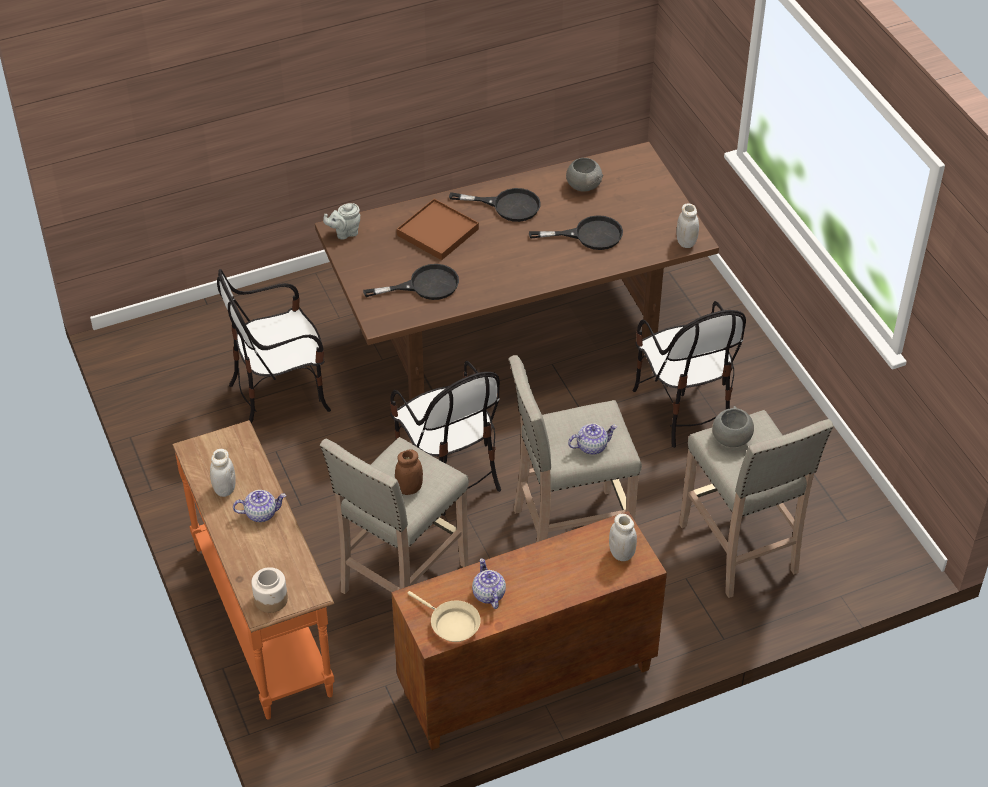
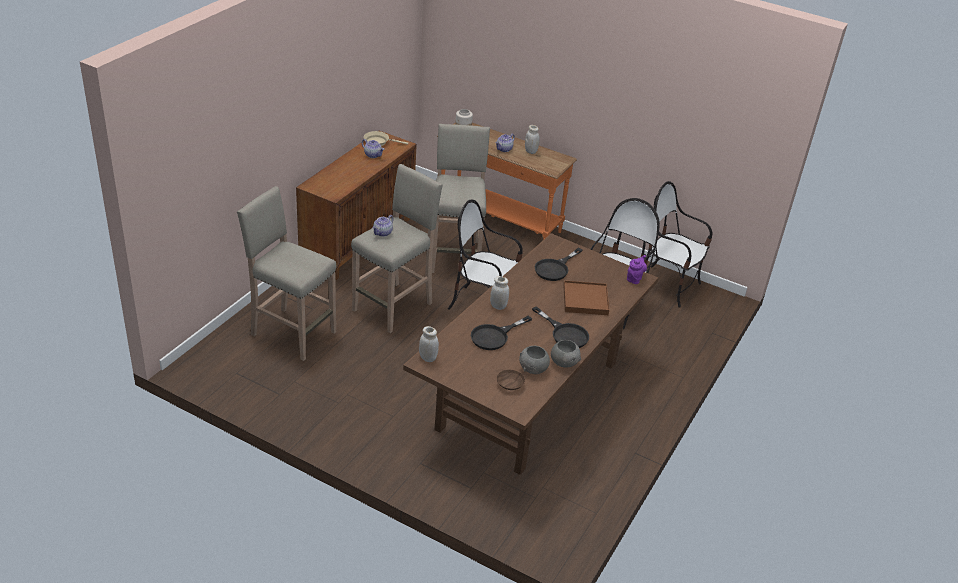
camera: 140 degrees right, 10 degrees down
grey teapot [323,203,360,239] -> purple teapot [627,255,647,284]
brown jar [395,449,423,495] -> none
black frying pan [449,188,541,222] -> black frying pan turned 105 degrees counterclockwise [532,306,589,348]
white jar [609,514,637,561] -> white jar moved to [490,276,509,310]
chair [632,301,746,448] -> chair moved to [645,181,713,308]
grey bowl [712,406,754,447] -> grey bowl moved to [551,340,581,367]
none -> brown bowl [497,370,525,390]

